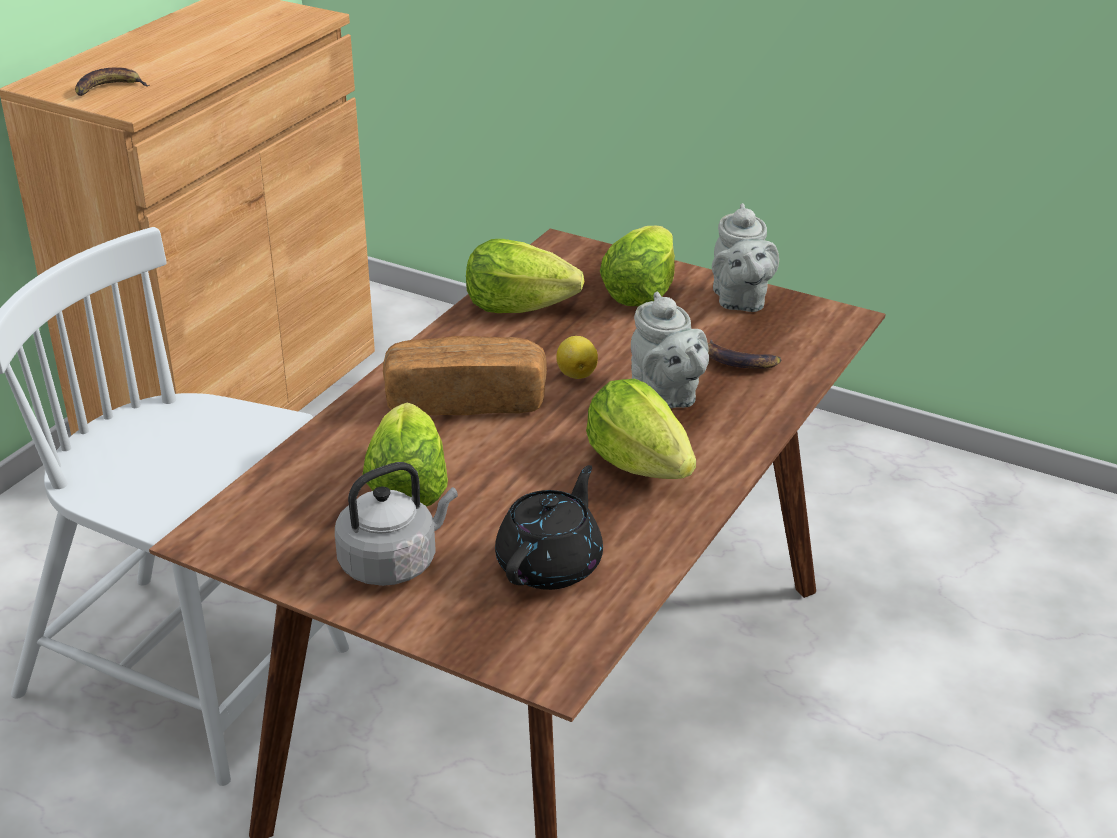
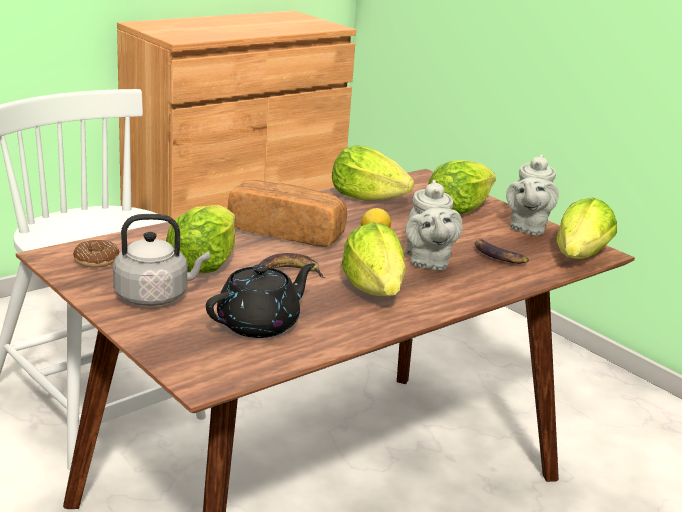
camera: 20 degrees right, 10 degrees down
banana [75,67,150,96] -> banana moved to [259,253,325,278]
none -> donut [73,240,120,268]
none -> lettuce [557,197,617,259]

